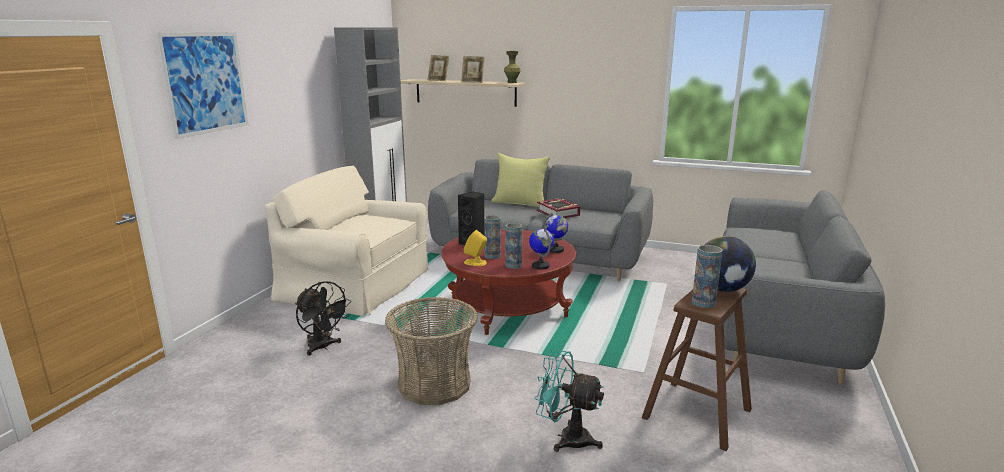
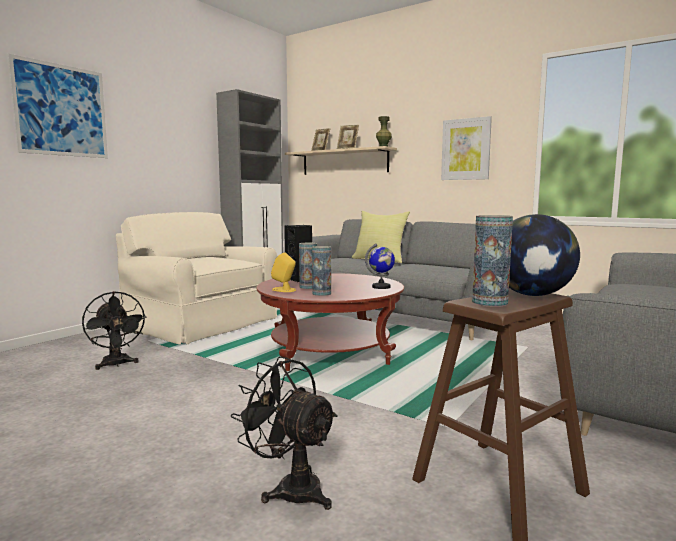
camera: 15 degrees right, 10 degrees down
basket [385,297,478,405] -> none
globe [529,228,554,270] -> none
turquoise fan [534,349,604,452] -> black fan [231,356,338,510]
book [537,198,580,218] -> none
none -> picture [441,116,492,180]

